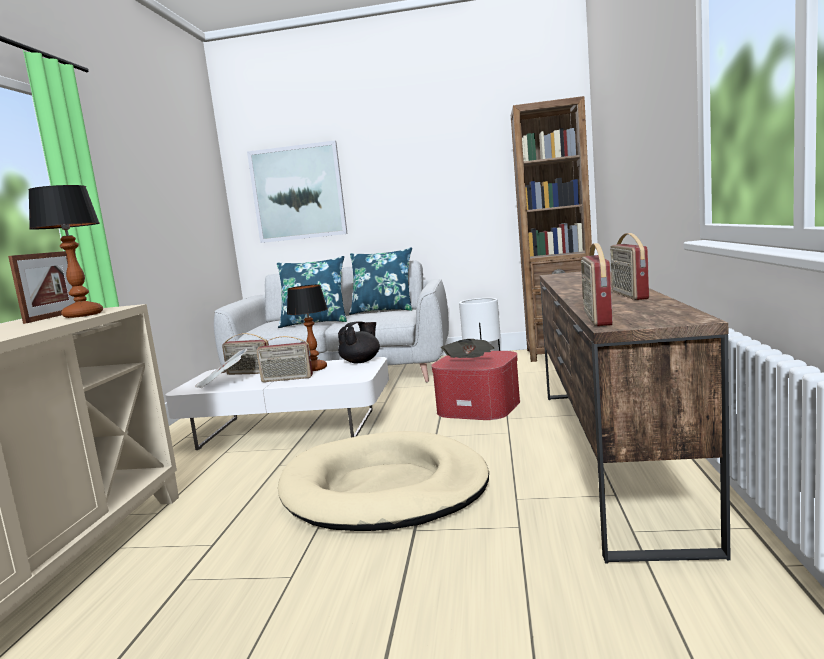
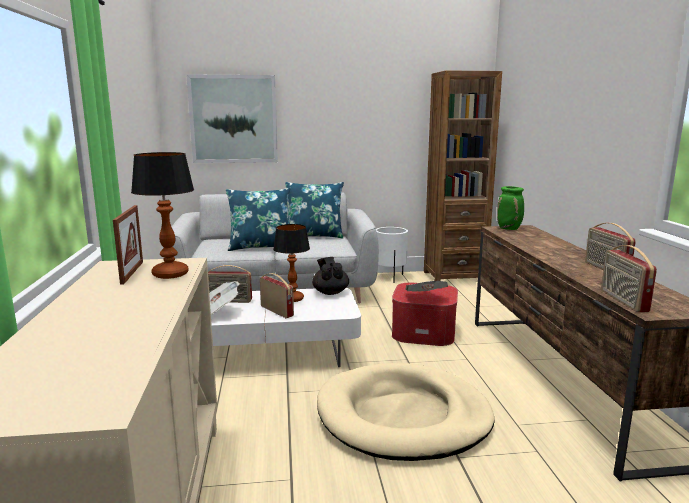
camera: 15 degrees left, 5 degrees up
radio [256,336,313,382] -> radio turned 120 degrees counterclockwise [260,273,294,318]
black teapot [338,322,380,363] -> black teapot turned 45 degrees counterclockwise [312,257,349,295]
none -> green vase [497,186,524,230]

